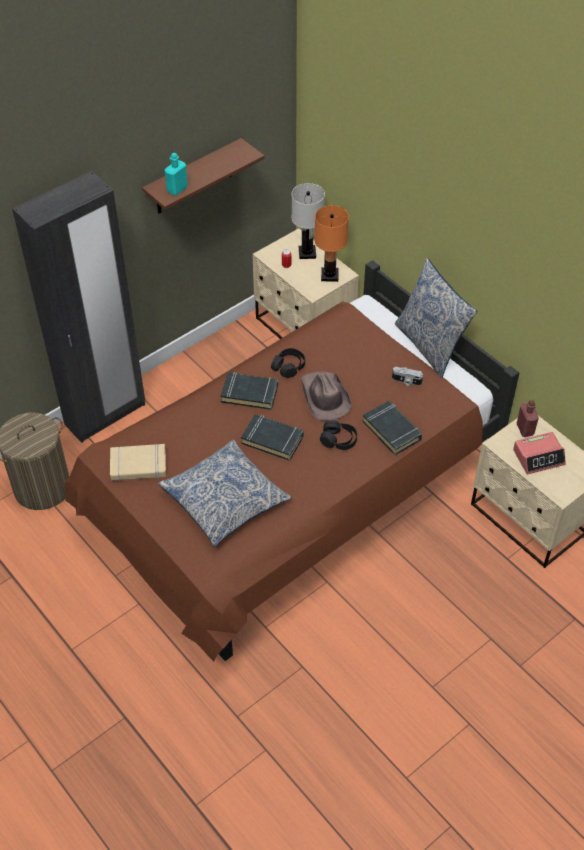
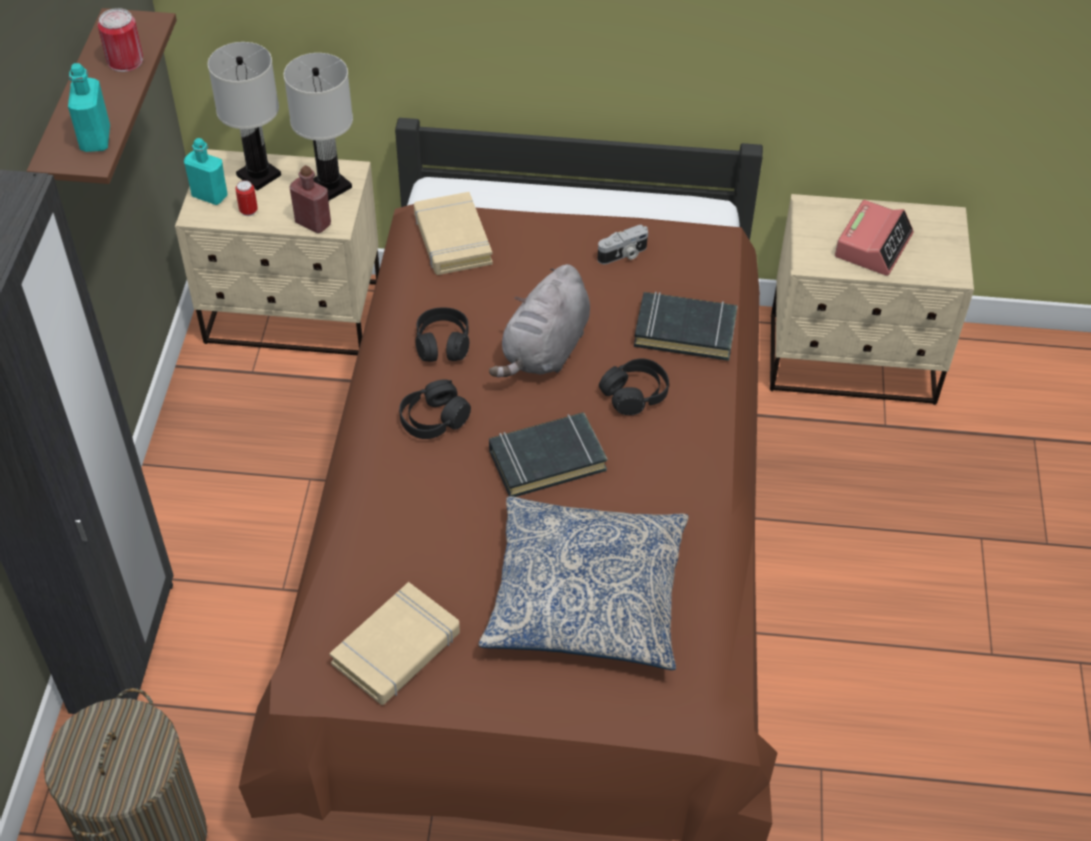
camera: 45 degrees left, 0 degrees up
black book [220,372,278,410] -> black headphones [399,380,471,439]
brown hat [301,372,352,420] -> grey plush toy [489,264,590,377]
orange table lamp [314,205,349,282] -> white table lamp [283,53,353,200]
pillow [395,258,477,378] -> none
red bottle [516,400,539,437] -> red bottle moved to [290,165,331,233]
none -> can [98,8,143,72]
none -> turquoise bottle [184,138,227,205]
none -> beige book [414,192,493,275]

